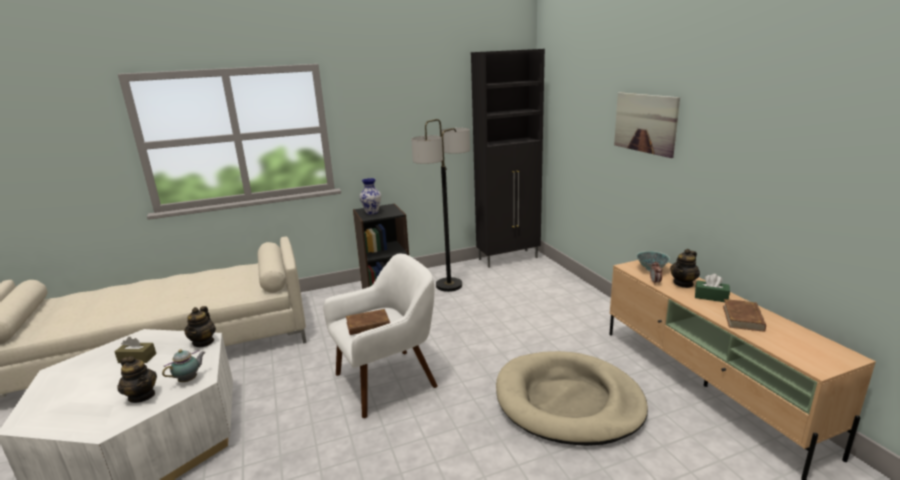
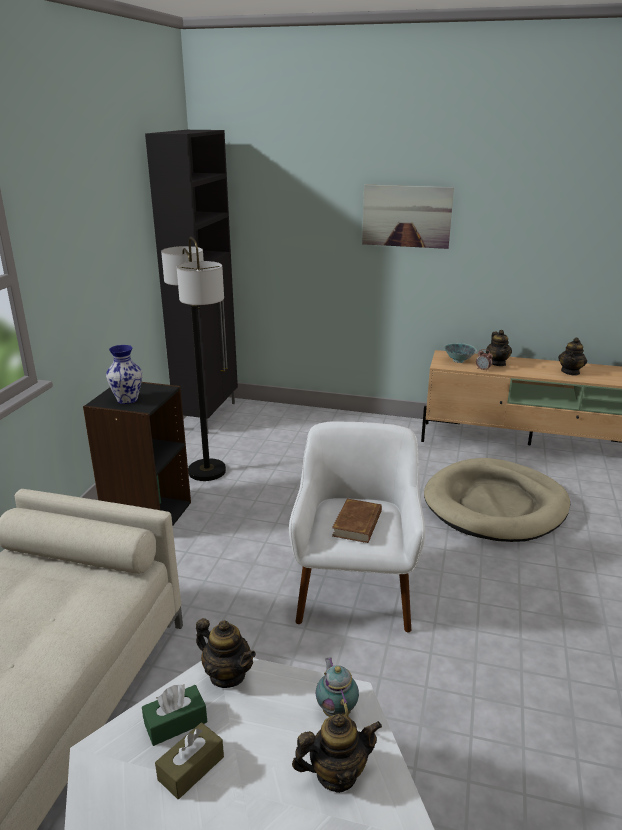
camera: 55 degrees left, 5 degrees up
green tissue box [695,274,730,302] -> green tissue box moved to [142,684,207,746]
brown book [723,299,766,332] -> teapot [558,337,587,376]

